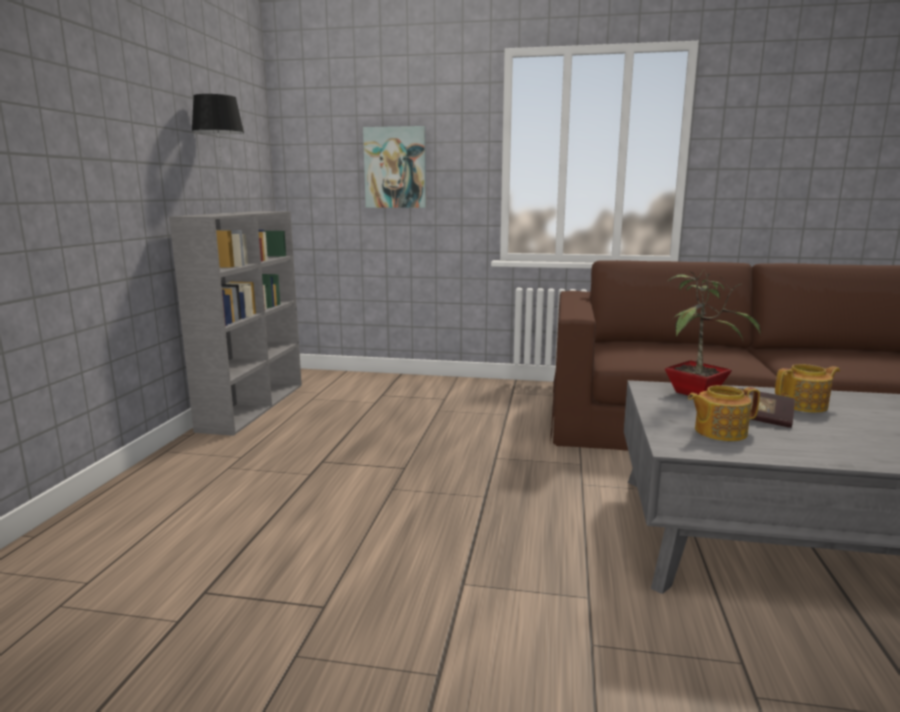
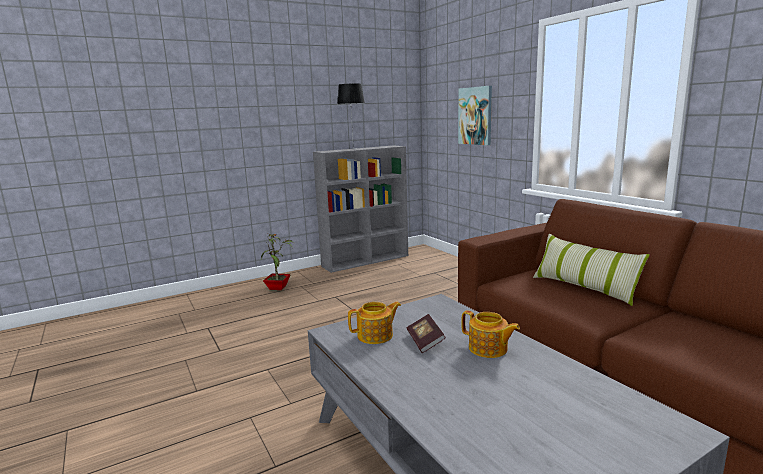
camera: 50 degrees right, 0 degrees up
potted plant [665,270,761,396] -> potted plant moved to [261,234,294,290]
teapot [688,385,760,441] -> teapot turned 120 degrees clockwise [348,302,401,344]
none -> pillow [533,234,650,306]

